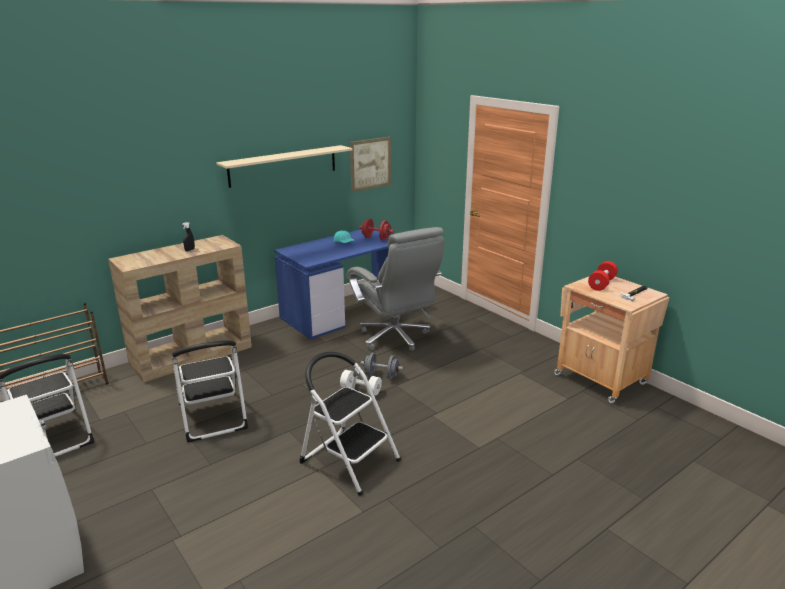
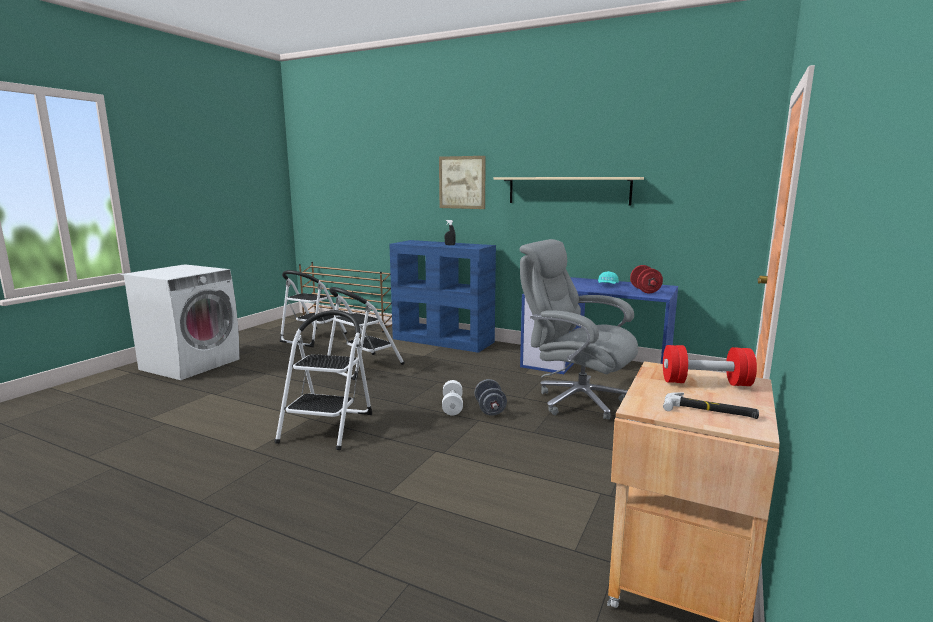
camera: 65 degrees right, 10 degrees down
brown bookcase [108,235,252,383] -> blue bookcase [389,240,496,353]
grey office chair [347,227,444,351] -> grey office chair turned 90 degrees clockwise [520,239,638,420]
picture [350,137,391,192] -> picture moved to [439,156,486,209]

